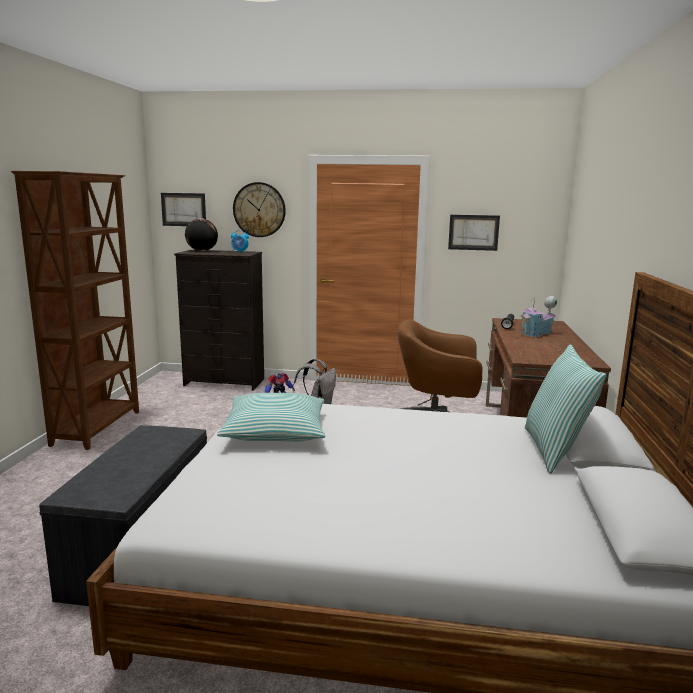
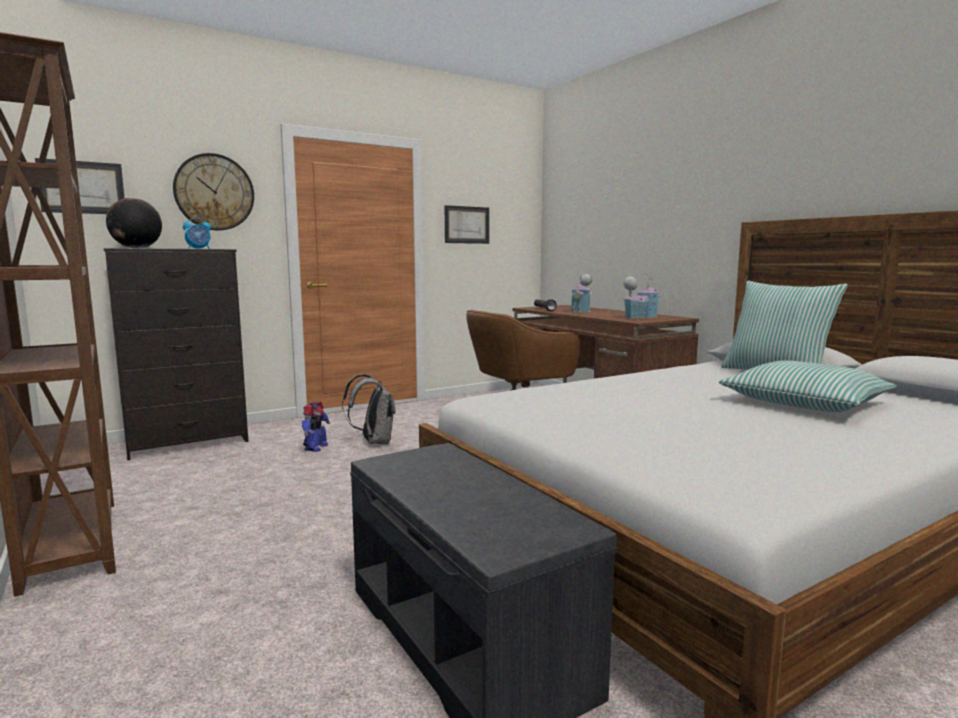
camera: 40 degrees left, 5 degrees down
pillow [217,393,325,442] -> pillow moved to [719,360,897,412]
none -> toy house [622,274,661,319]

